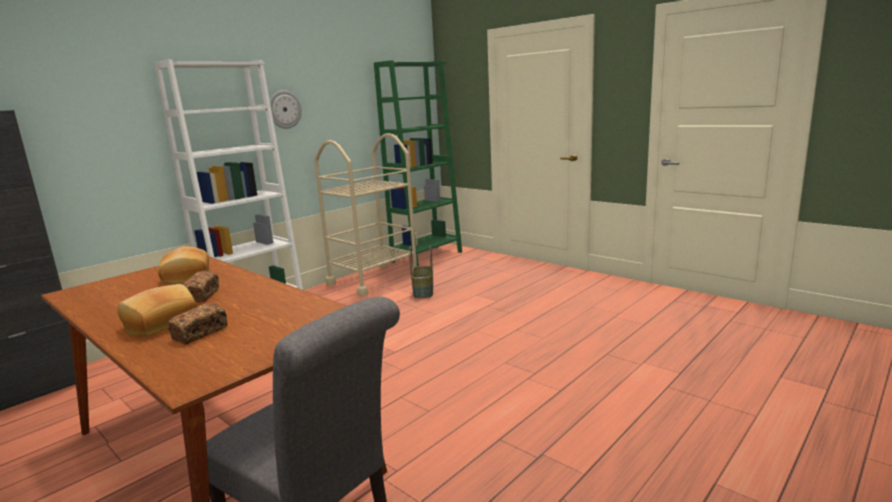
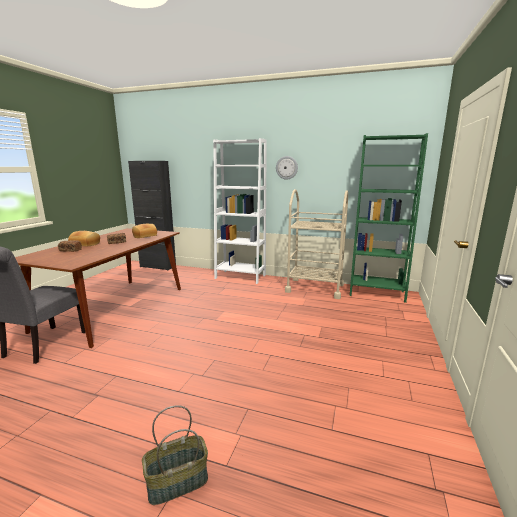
camera: 65 degrees right, 0 degrees up
basket [409,245,433,298] -> basket moved to [142,405,208,505]

